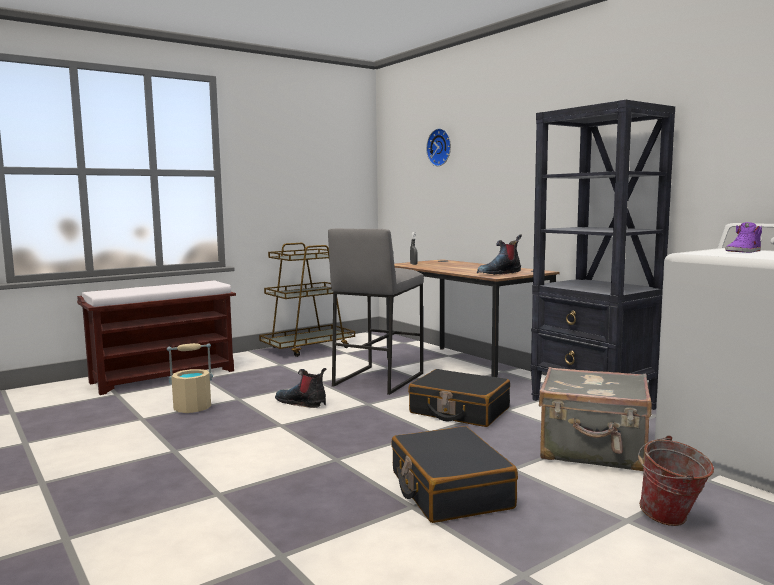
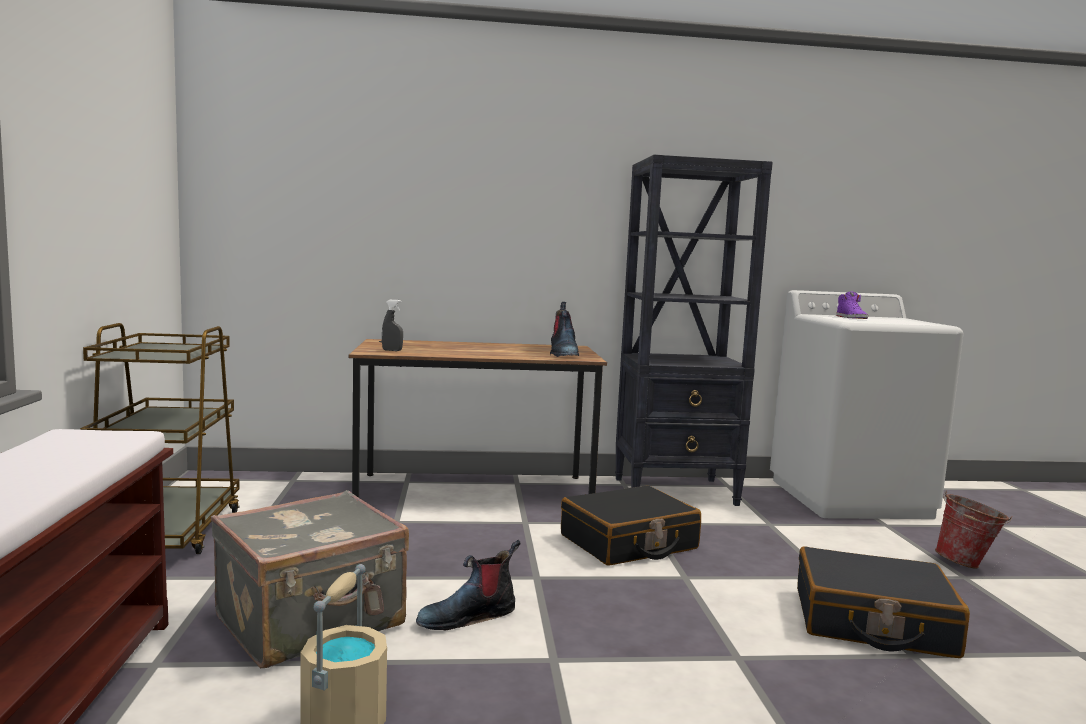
camera: 60 degrees left, 0 degrees up
grey stool [328,228,424,395] -> none
wall clock [426,128,451,166] -> none
grey suitcase [539,367,652,471] -> grey suitcase moved to [211,490,409,669]

